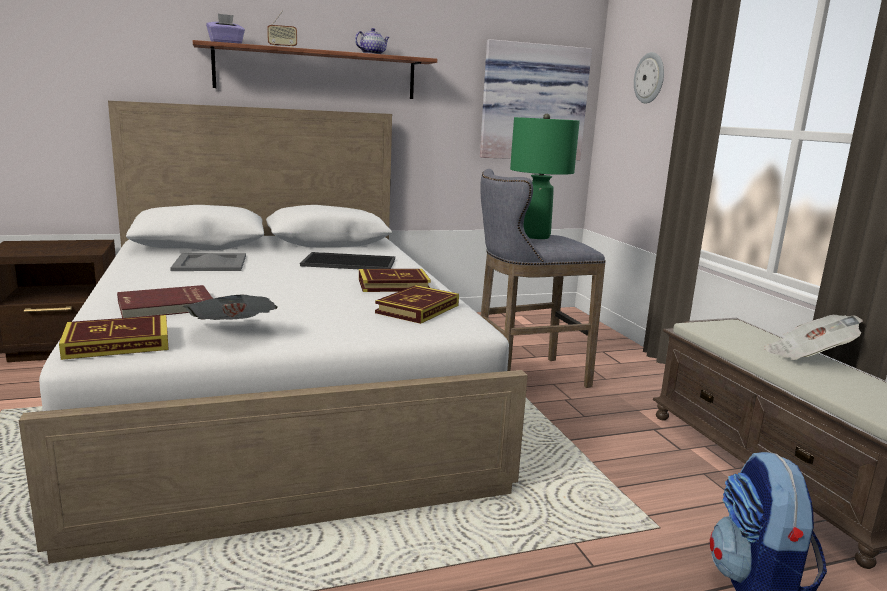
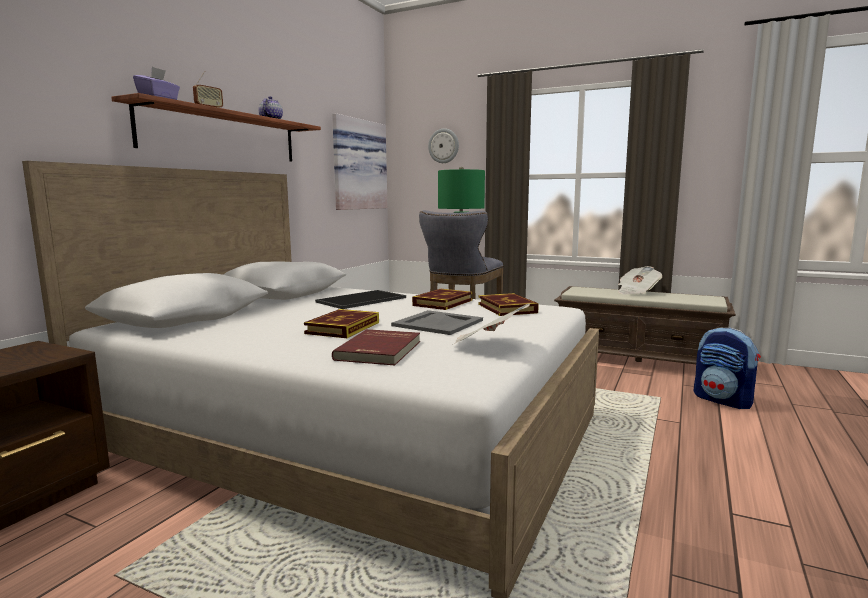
camera: 45 degrees left, 5 degrees down
book [59,315,169,360] -> book moved to [304,309,379,338]
grey tray [170,253,246,271] -> grey tray moved to [391,310,483,335]

